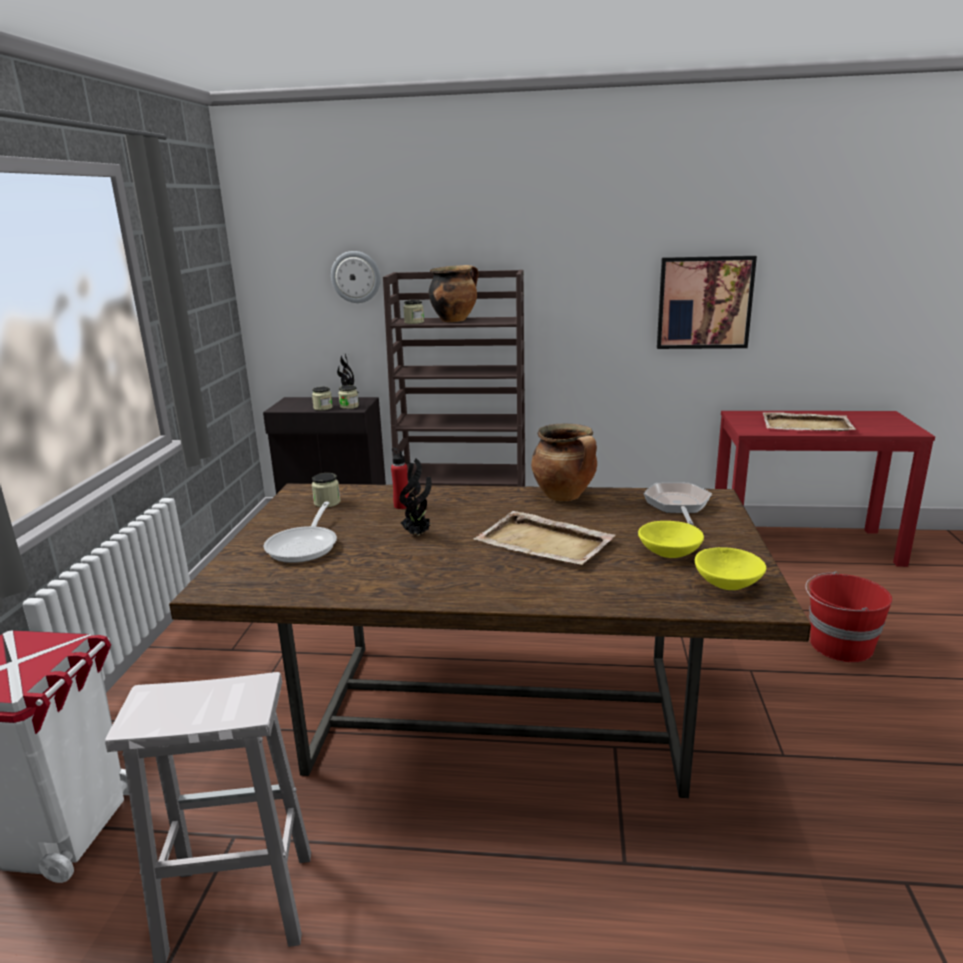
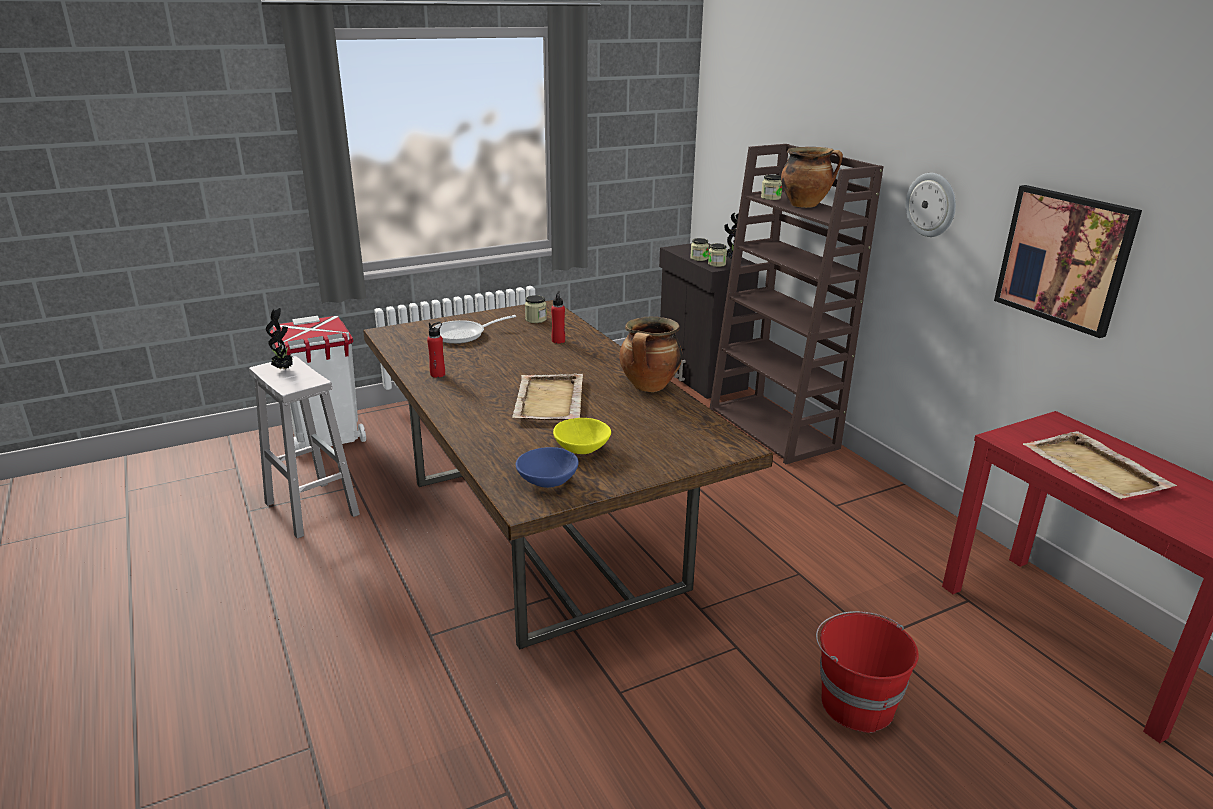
camera: 55 degrees right, 5 degrees up
wall clock [331,251,381,303] -> wall clock moved to [906,173,956,237]
potted plant [399,458,432,535] -> potted plant moved to [266,308,294,370]
frying pan [644,482,712,525] -> none
yellow bowl [695,547,766,590] -> blue bowl [516,447,578,488]
none -> red bottle [427,322,445,378]

